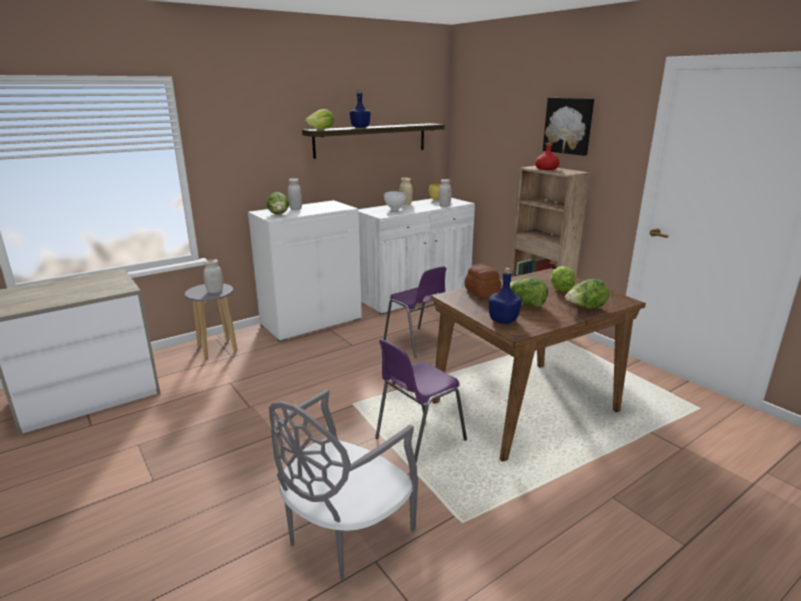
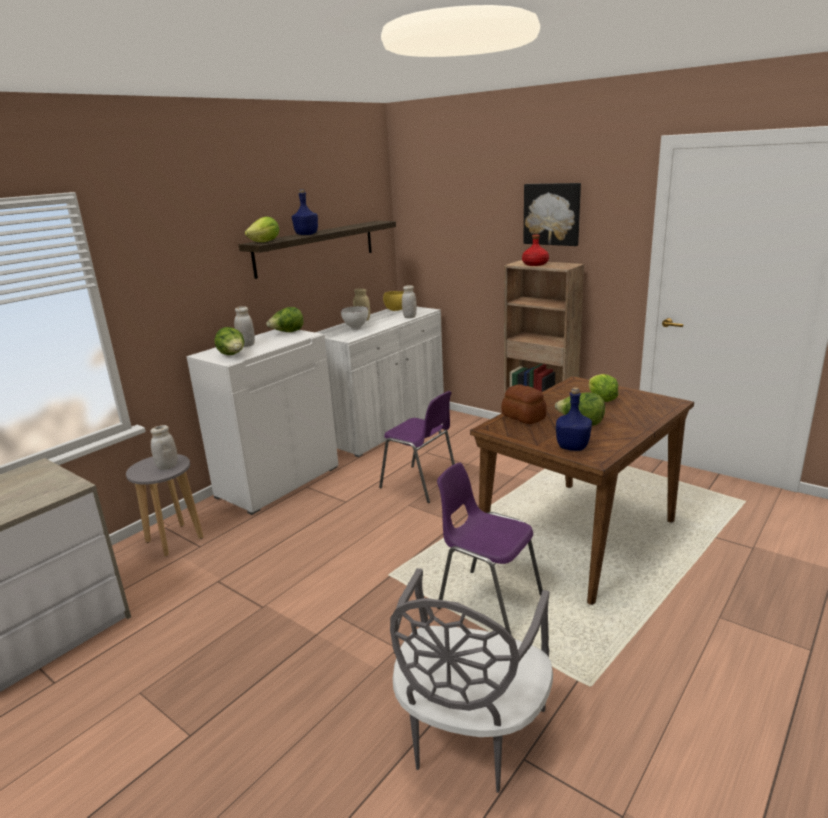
camera: 15 degrees left, 0 degrees up
purple chair [375,339,467,463] -> purple chair turned 90 degrees clockwise [437,463,543,636]
lettuce [565,279,609,309] -> lettuce moved to [266,307,304,332]

